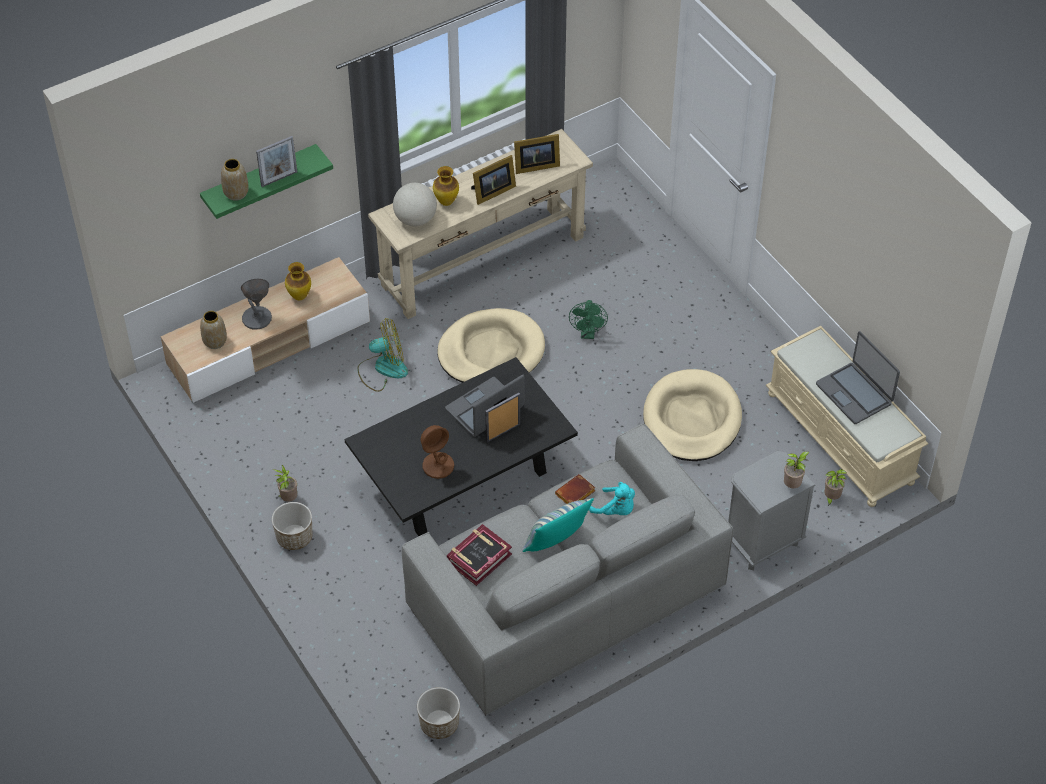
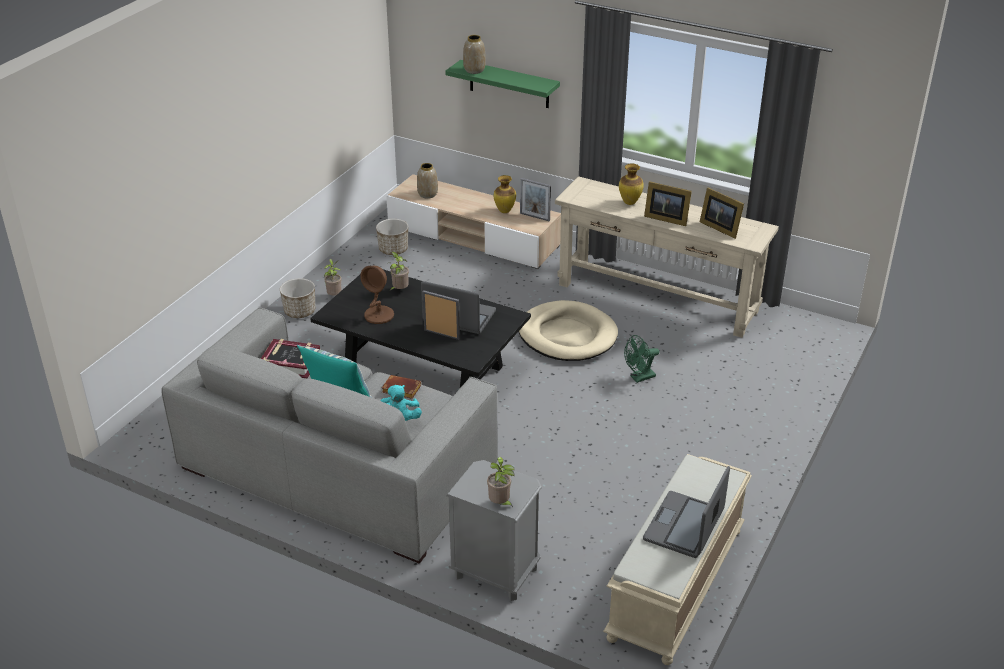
camera: 60 degrees right, 15 degrees down
grey table lamp [241,279,272,330] -> none
picture frame [256,136,297,187] -> picture frame moved to [520,178,551,221]
fan [357,318,408,392] -> none
globe [393,183,437,227] -> none
planter [417,687,460,739] -> planter moved to [376,219,408,255]
beige dog bed [643,369,742,461] -> none
potted plant [825,469,847,506] -> potted plant moved to [387,252,409,291]

